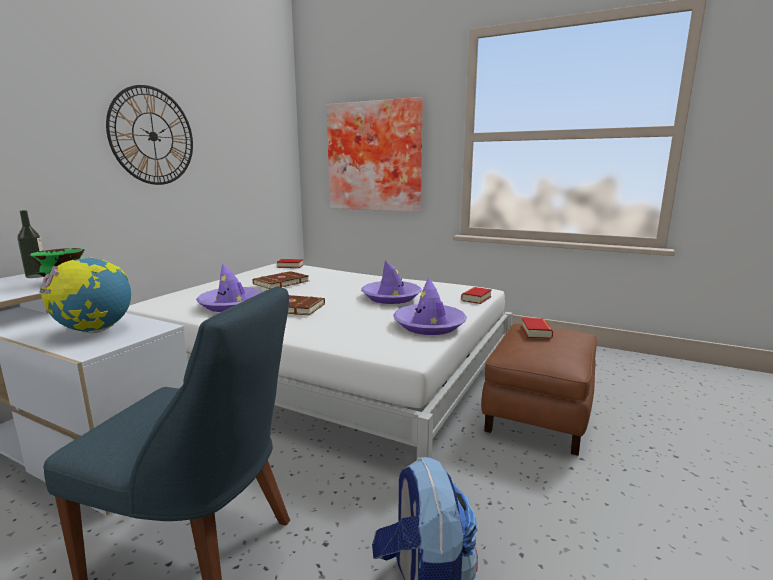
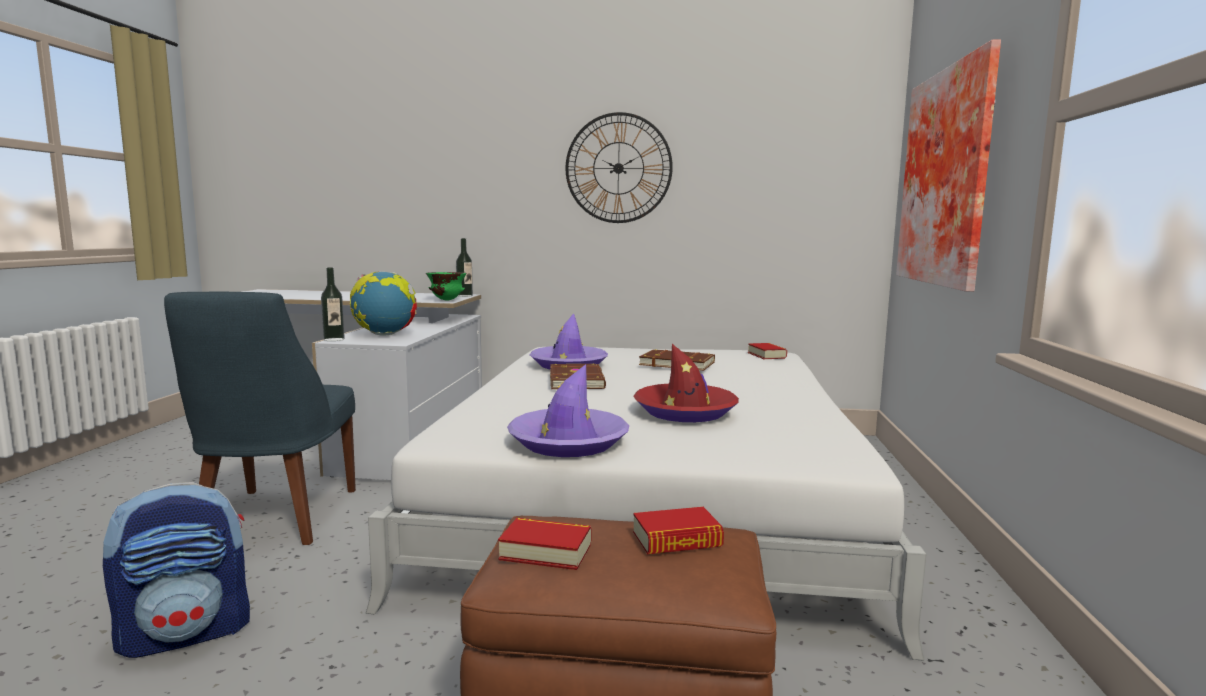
camera: 70 degrees right, 5 degrees down
purple hat [361,260,422,304] -> red hat [633,344,739,422]
book [461,287,492,304] -> book moved to [498,518,592,570]
none -> bottle [321,267,345,341]

